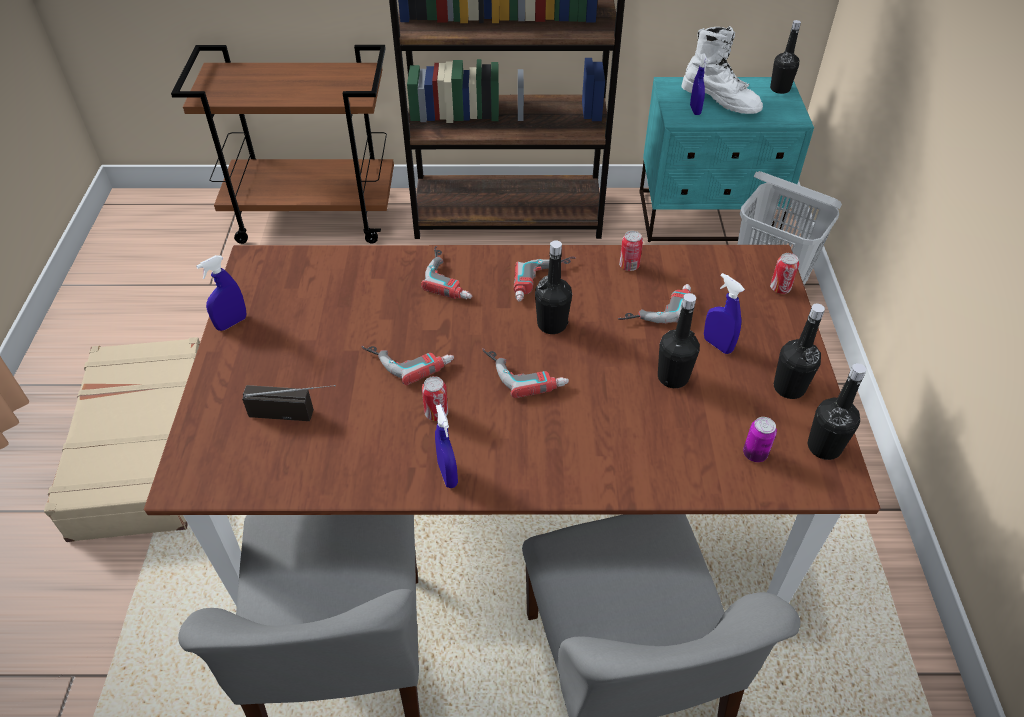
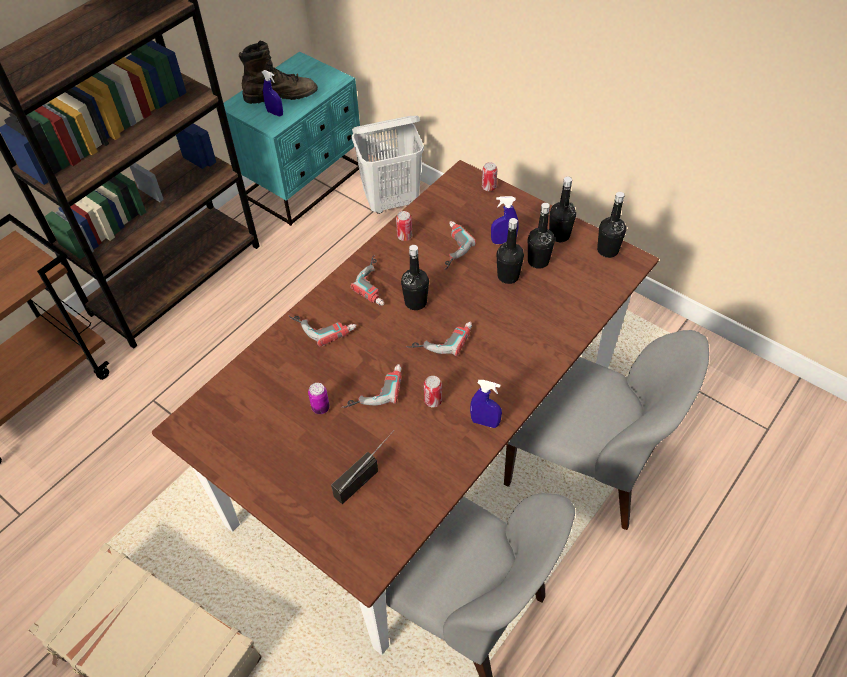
camera: 50 degrees left, 5 degrees up
blue spray bottle [196,255,246,331] -> none
white boot [682,26,763,114] -> brown boot [239,41,318,104]
can [743,417,777,462] -> can moved to [308,383,330,414]
black bottle [770,20,801,94] -> black bottle moved to [528,203,555,269]

